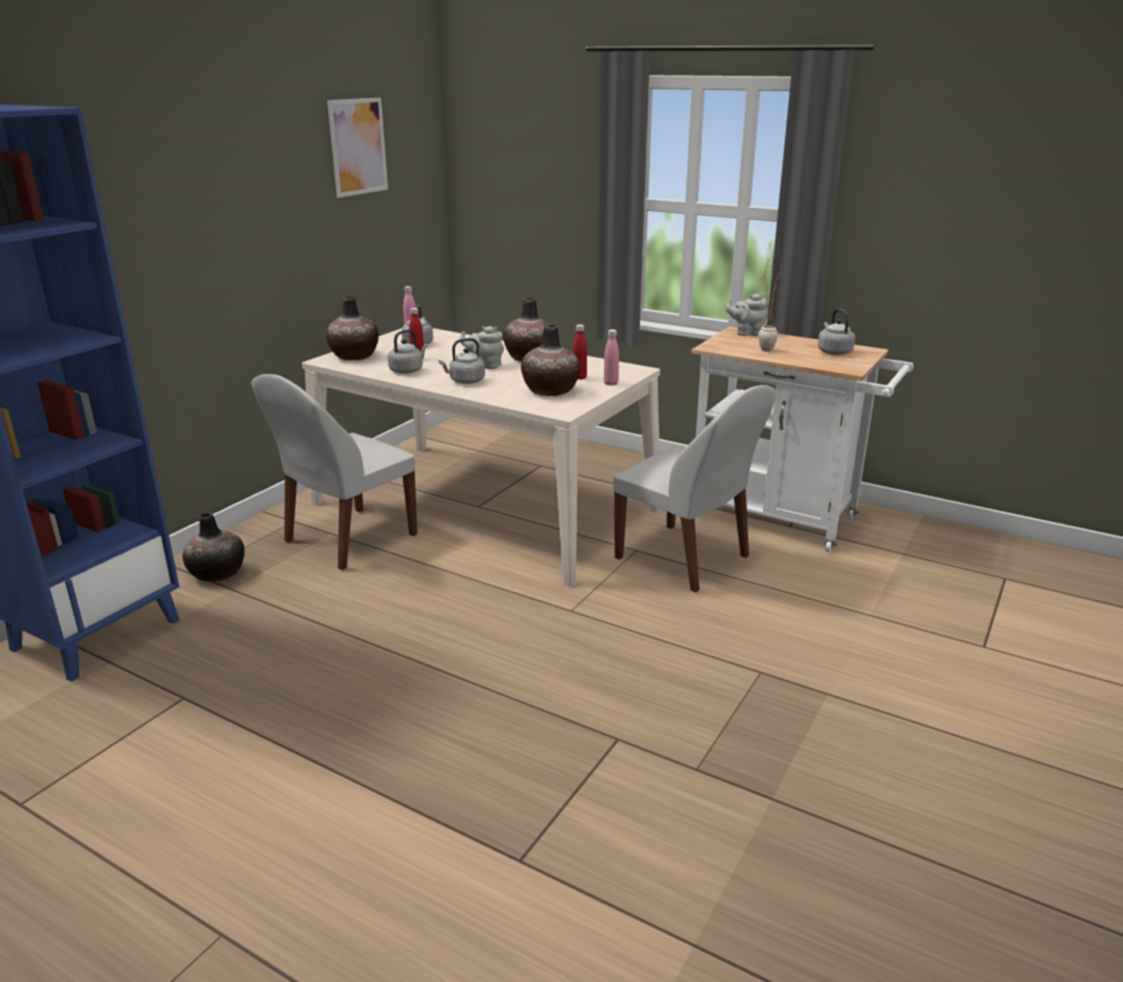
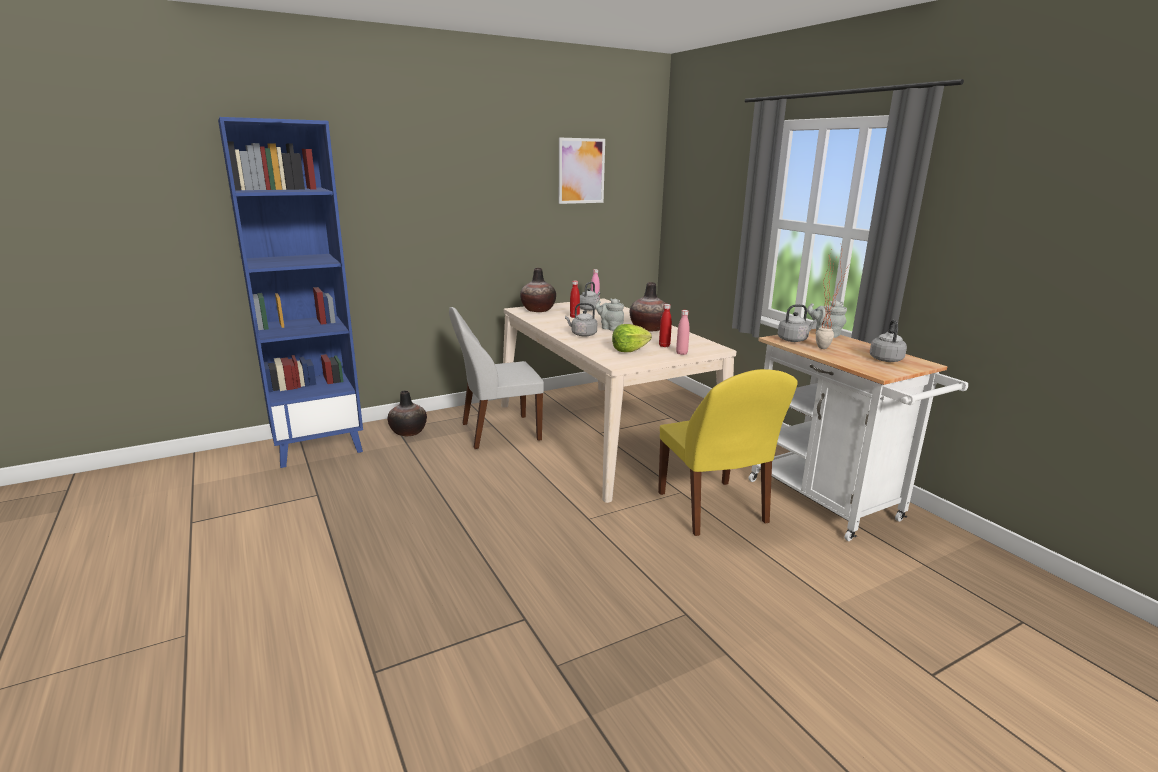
camera: 30 degrees right, 5 degrees down
grey kettle [388,330,428,374] -> grey kettle moved to [777,304,817,342]
vase [521,324,580,396] -> lettuce [612,324,652,352]
white chair [613,385,777,592] -> yellow chair [658,369,798,536]

